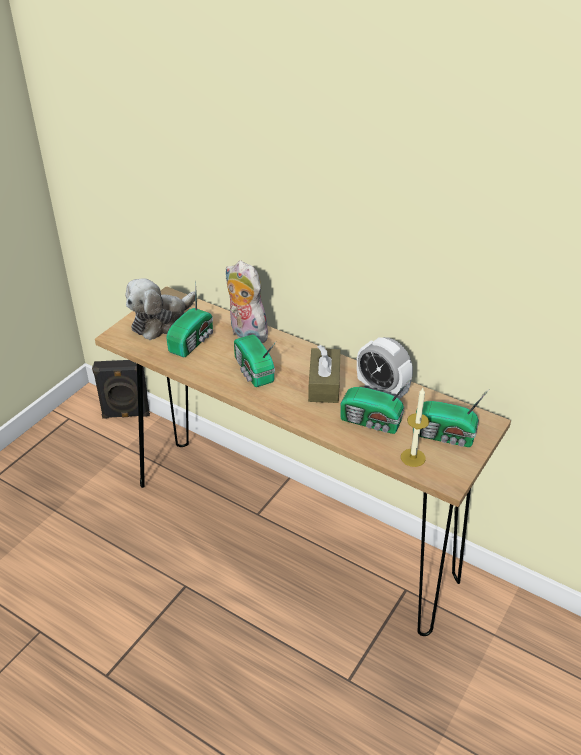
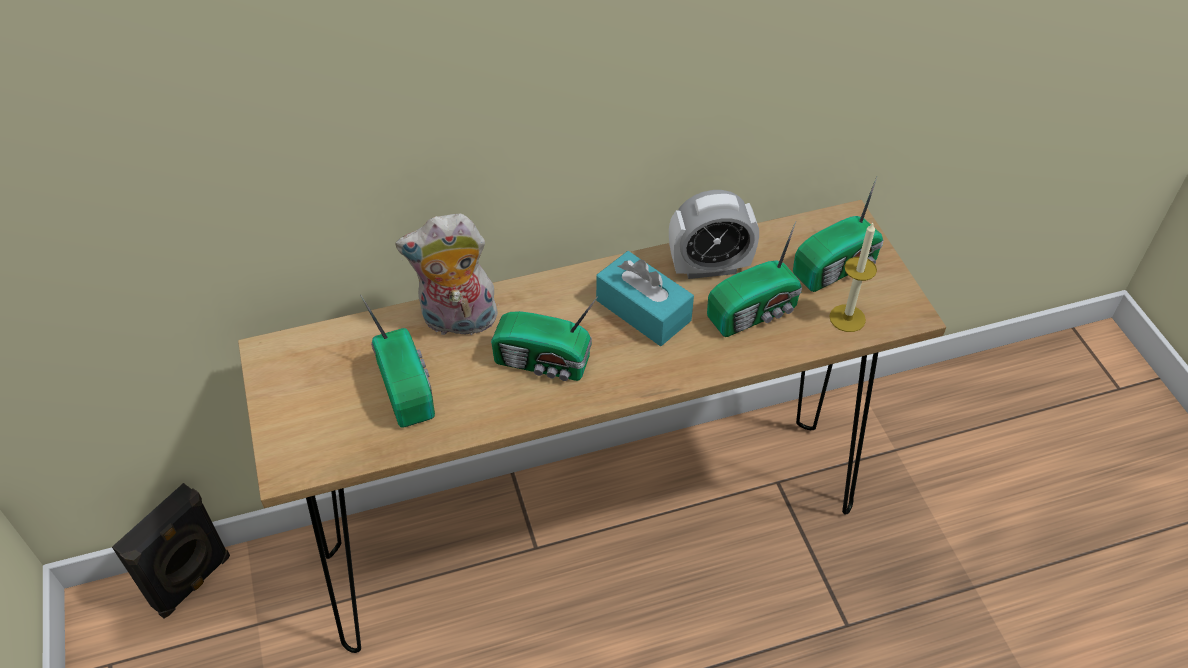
camera: 50 degrees left, 10 degrees up
plush toy [126,278,195,340] -> none
brown tissue box [308,345,341,403] -> turquoise tissue box [596,251,694,346]

